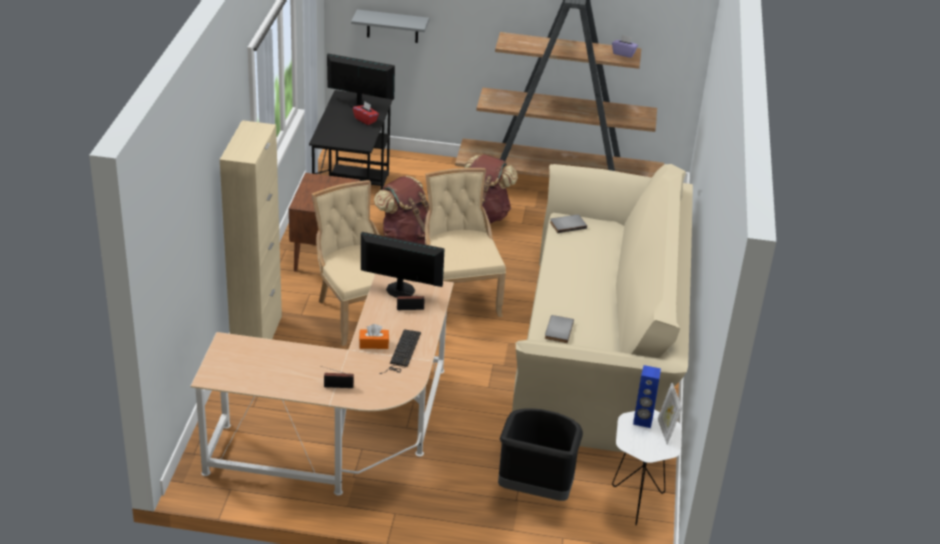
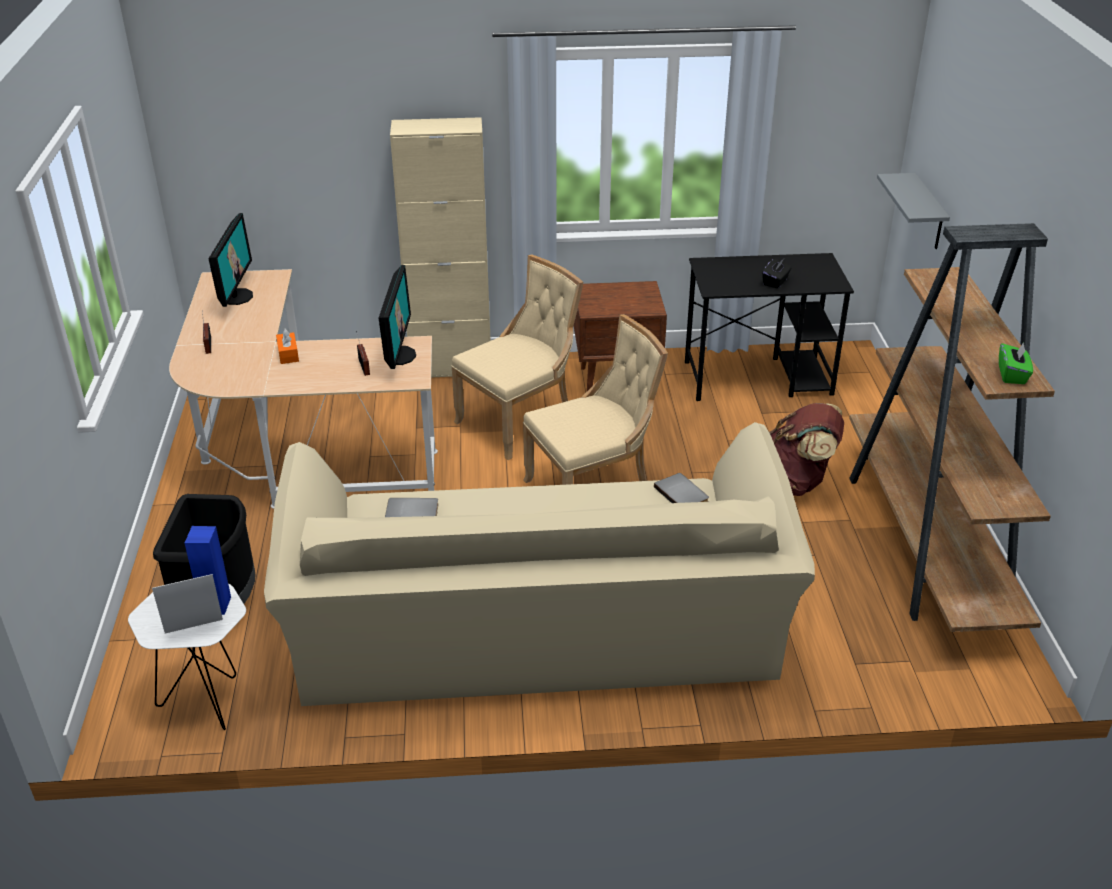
camera: 80 degrees right, 0 degrees up
monitor [327,54,395,108] -> monitor moved to [208,213,253,307]
red tissue box [353,102,379,125] -> black tissue box [762,258,792,288]
brown backpack [374,176,429,244] -> none
keyboard [379,329,421,374] -> none
purple tissue box [612,35,638,58] -> green tissue box [999,342,1033,384]

